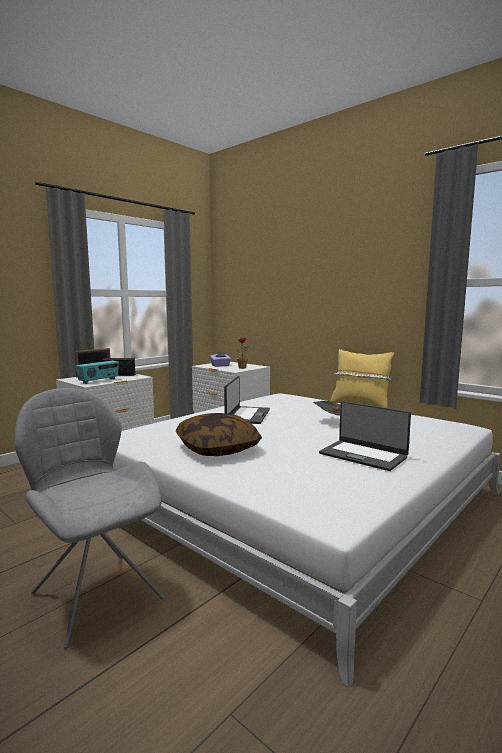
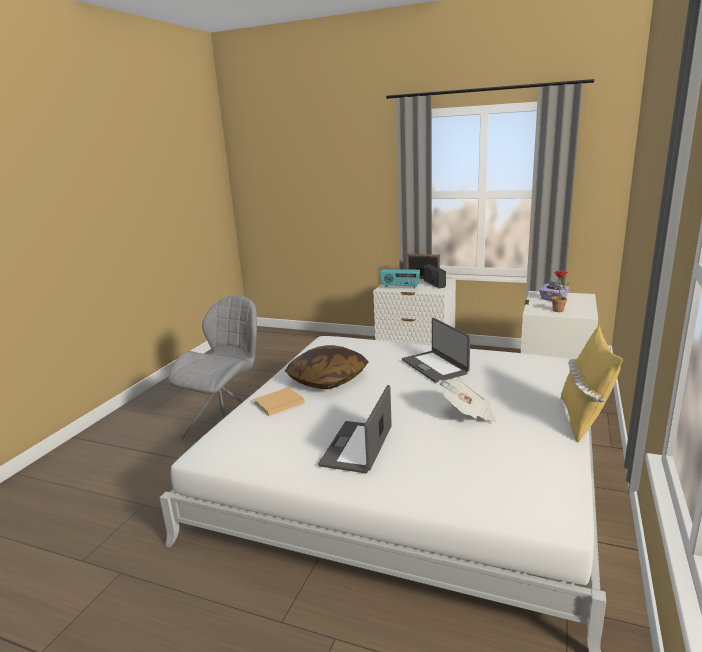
camera: 70 degrees right, 10 degrees up
laptop [224,376,270,424] -> laptop turned 75 degrees clockwise [402,318,470,383]
none -> beige book [253,387,305,416]

